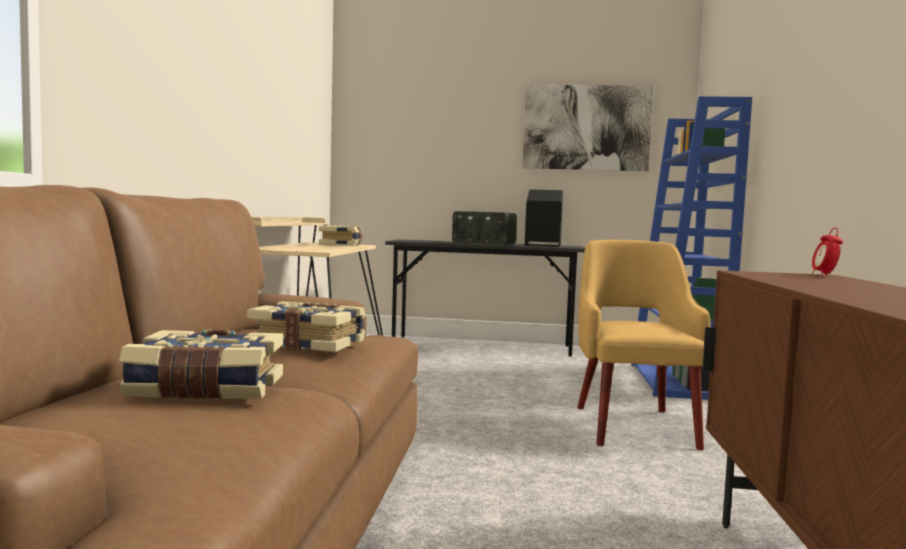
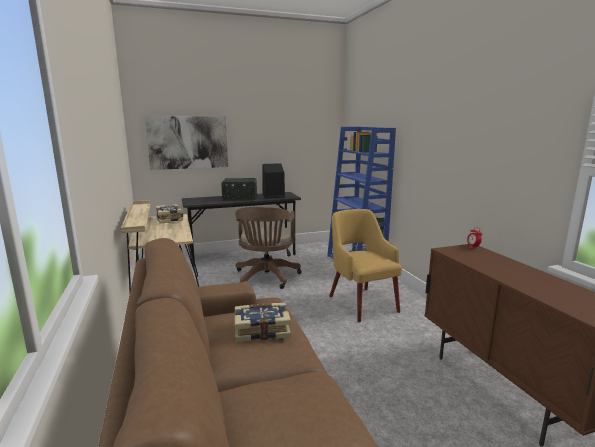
camera: 25 degrees left, 10 degrees up
book [119,329,283,400] -> none
picture [523,85,654,171] -> picture moved to [145,116,228,170]
none -> brown office chair [235,207,302,289]

